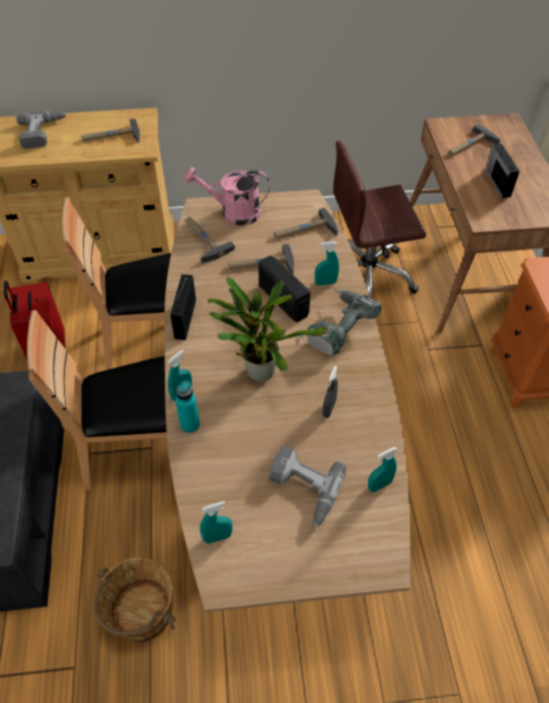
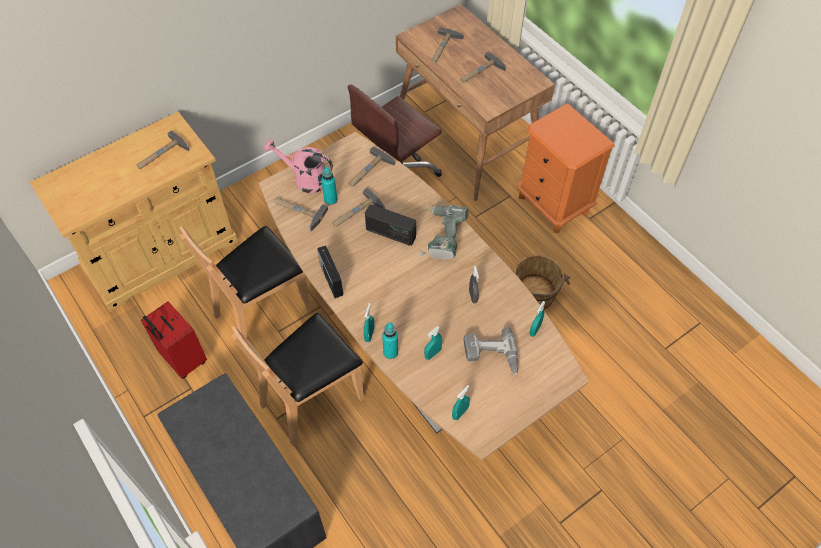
camera: 30 degrees left, 5 degrees up
power drill [16,111,67,149] -> none
brown bucket [93,557,176,642] -> brown bucket moved to [514,255,570,310]
pink watering can [184,167,270,225] -> pink watering can turned 45 degrees clockwise [264,139,333,193]
potted plant [208,277,326,382] -> none
turquoise spray bottle [315,241,339,286] -> turquoise spray bottle moved to [424,326,442,360]
radio [485,144,520,198] -> hammer [460,52,506,83]
none -> turquoise bottle [321,167,337,205]

